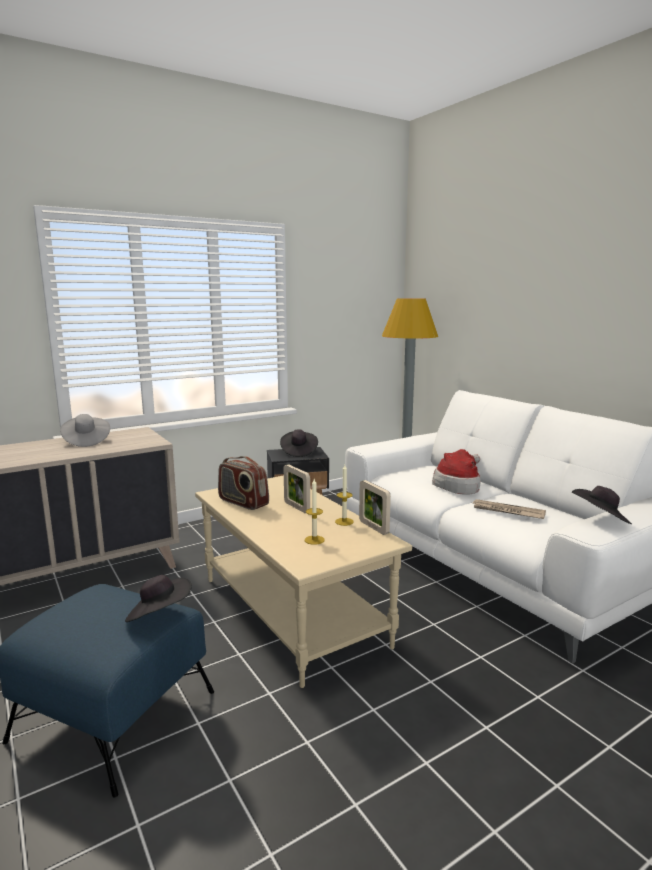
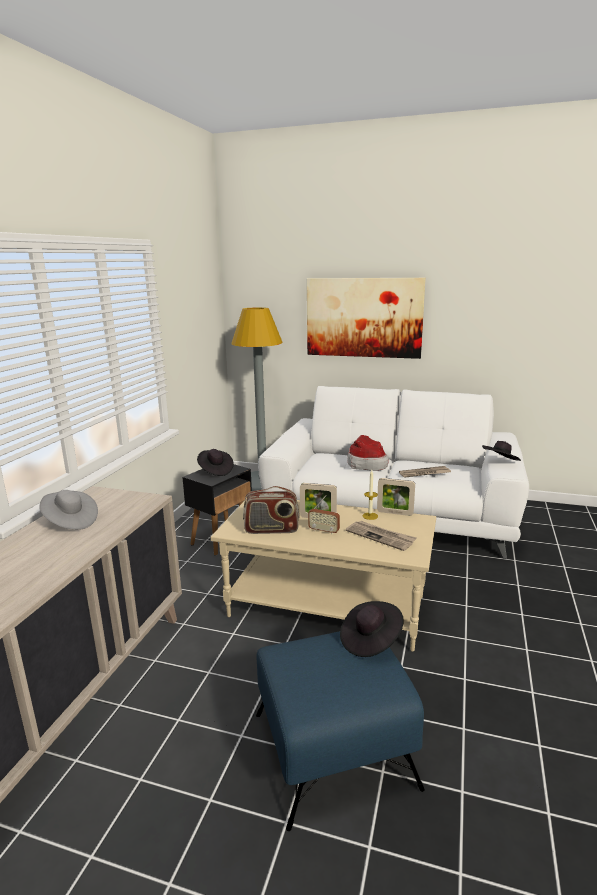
camera: 40 degrees left, 5 degrees up
candle [305,479,325,545] -> newspaper [346,521,417,551]
none -> picture [307,278,426,359]
none -> radio [308,495,340,535]

